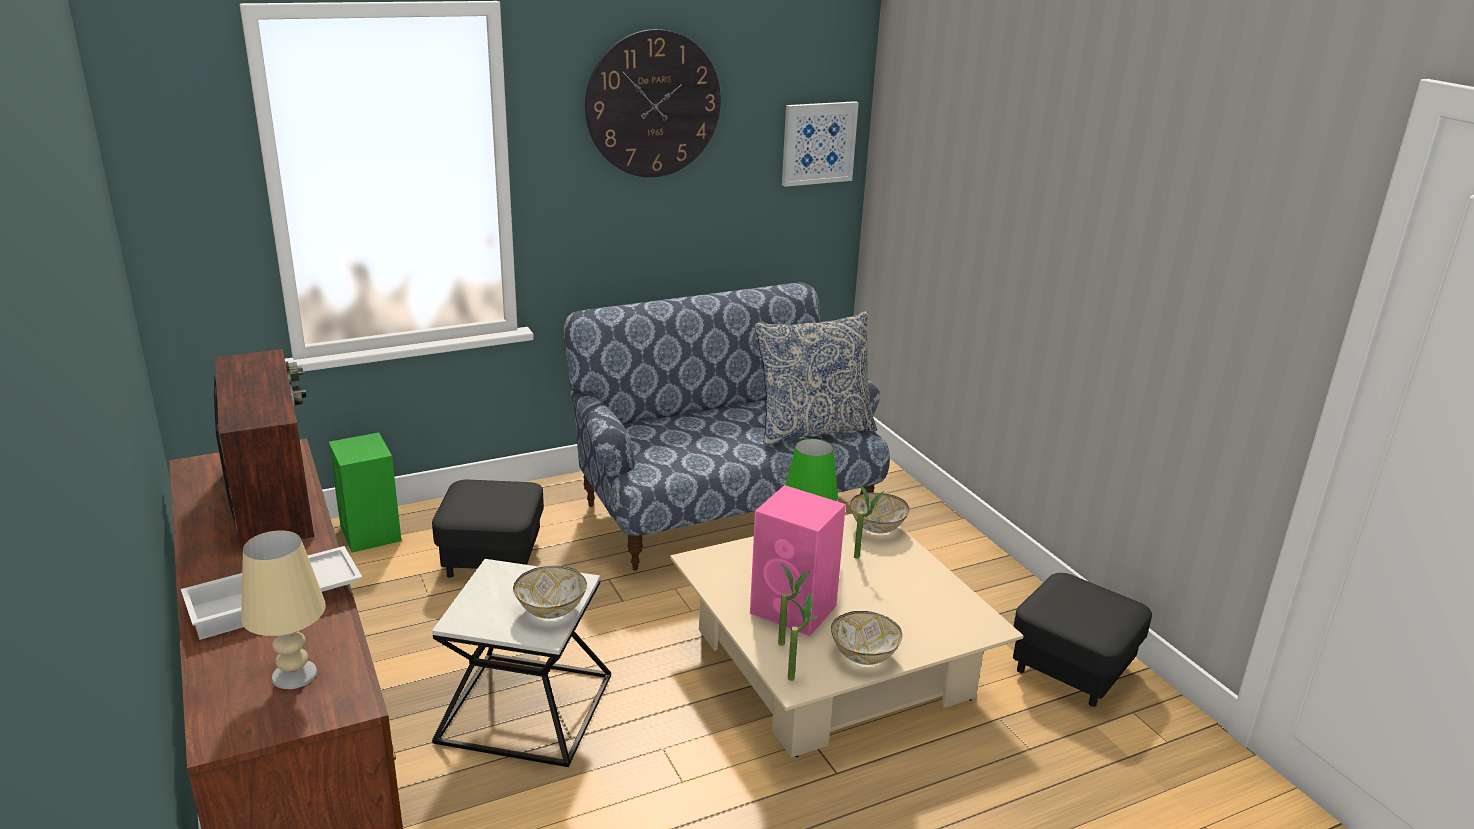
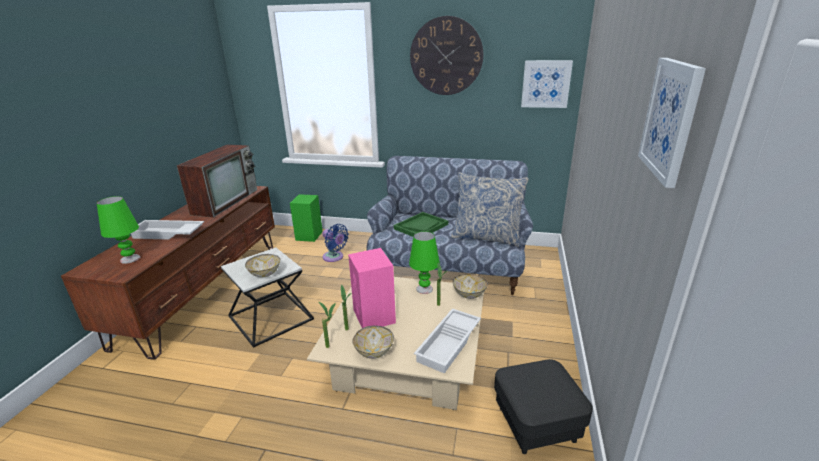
camera: 40 degrees right, 0 degrees up
beige table lamp [241,530,326,689] -> green table lamp [97,196,140,264]
black ottoman [432,480,544,578] -> blue fan [322,224,349,262]
none -> green tray [394,212,448,237]
none -> white tray [414,308,481,374]
none -> picture [638,58,706,188]

